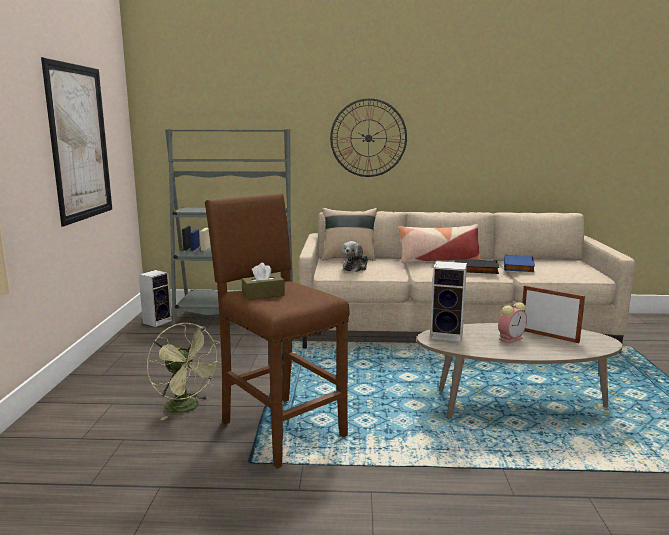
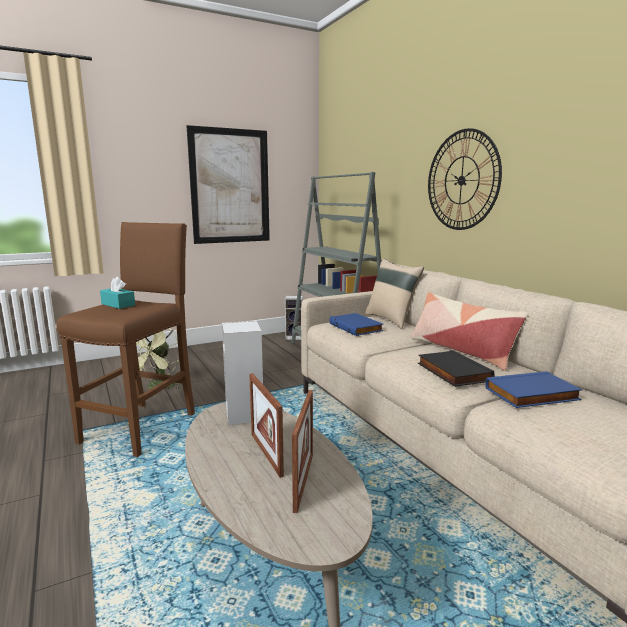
camera: 60 degrees right, 0 degrees up
brown tissue box [242,263,285,300] -> turquoise tissue box [100,277,135,309]
plush toy [342,241,368,272] -> blue book [329,313,383,336]
alarm clock [498,302,527,343] -> picture frame [249,373,284,478]

